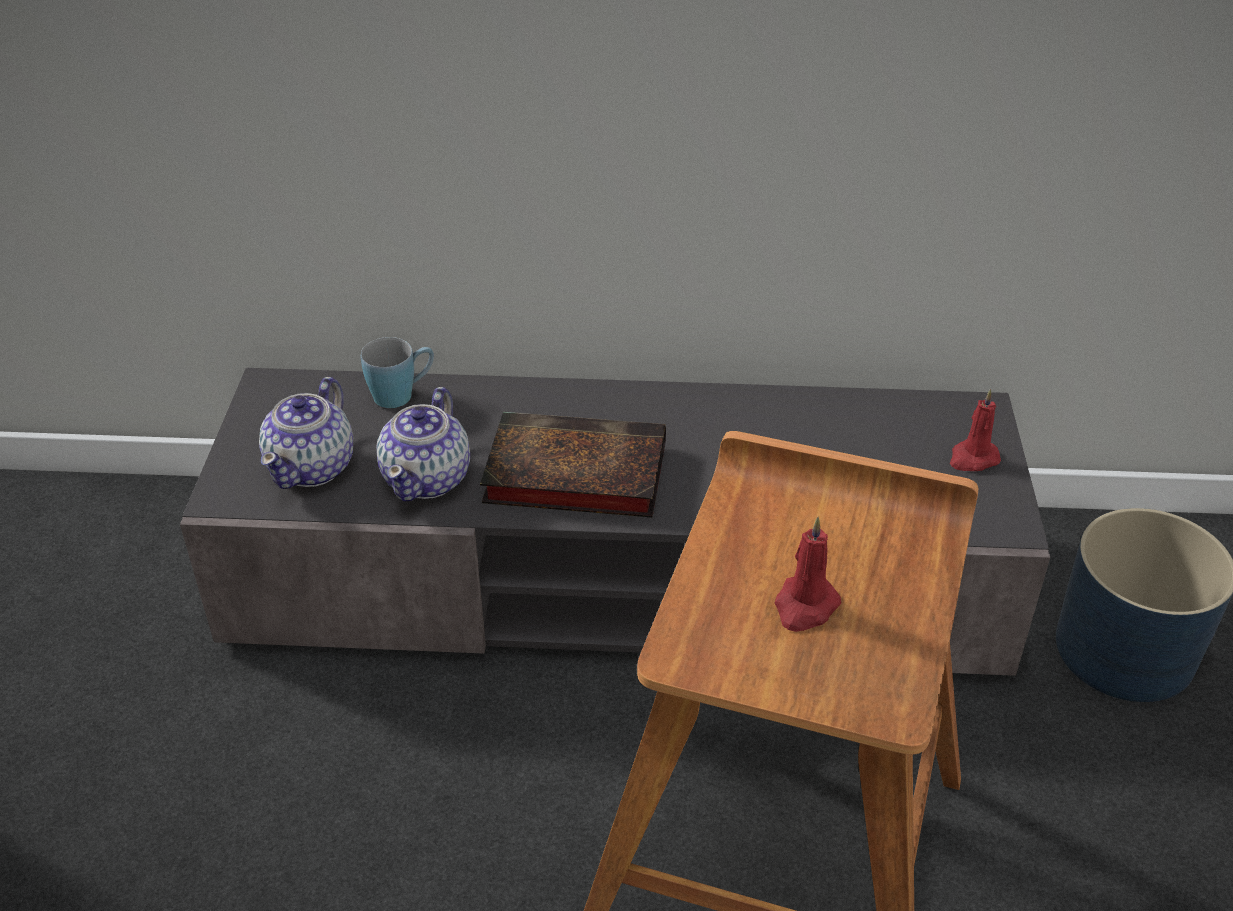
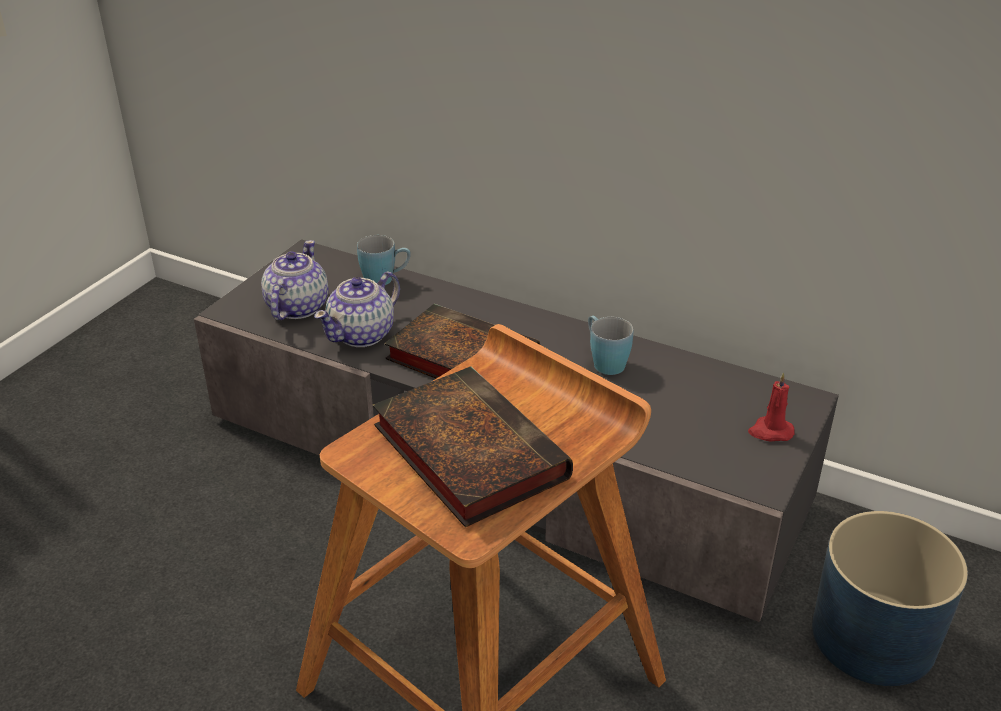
camera: 25 degrees right, 5 degrees down
teapot [259,377,353,489] -> teapot turned 150 degrees clockwise [261,240,329,321]
red candle [774,517,841,632] -> book [373,367,573,528]
none -> blue mug [588,316,633,375]

